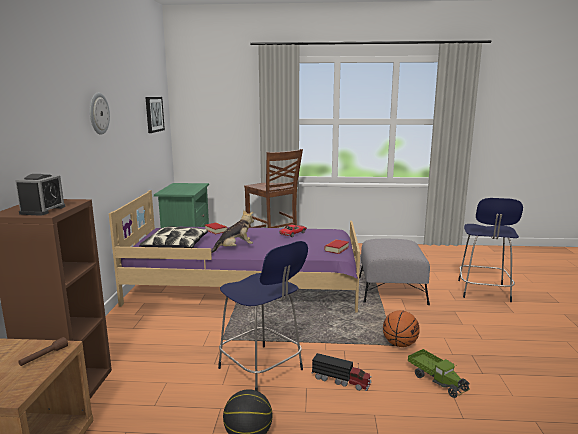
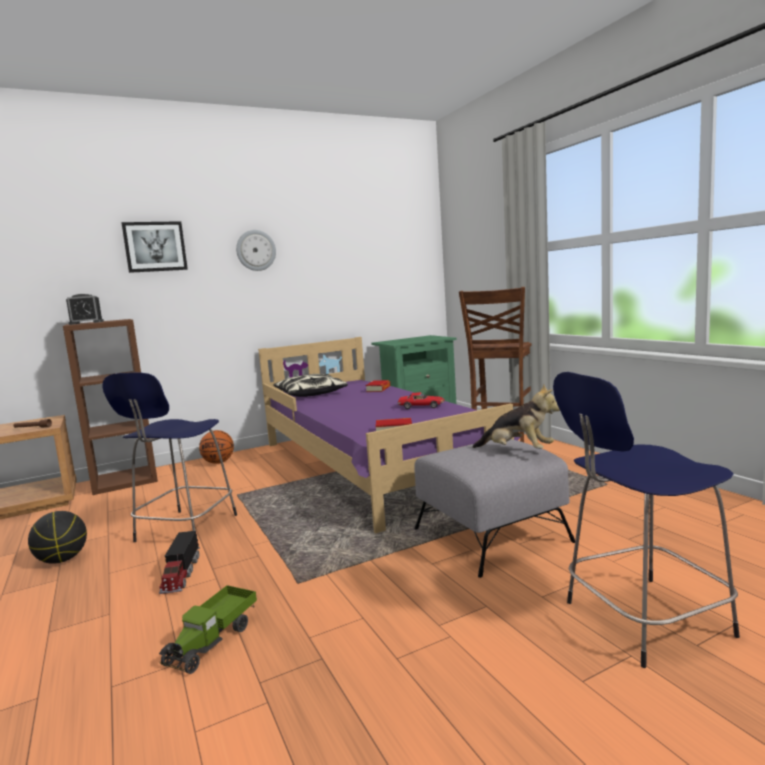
camera: 60 degrees right, 5 degrees down
picture [145,97,165,133] -> picture moved to [122,221,188,273]
plush toy [211,210,254,253] -> plush toy moved to [473,384,560,449]
basketball [383,310,420,347] -> basketball moved to [199,430,234,464]

